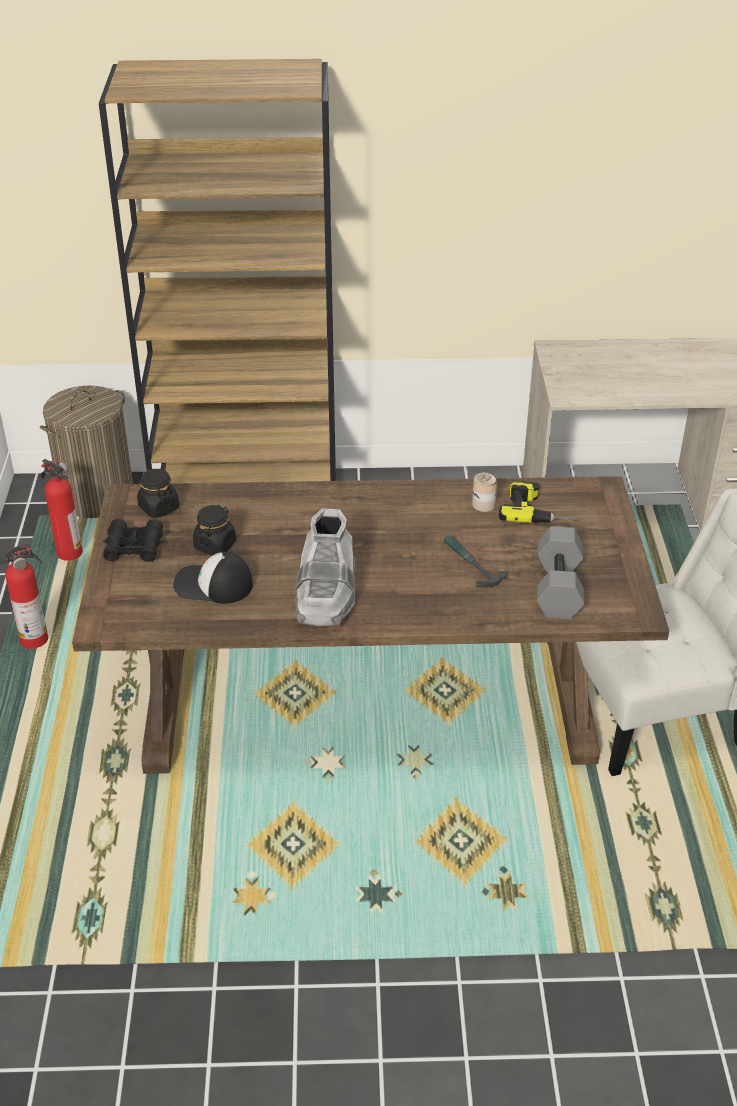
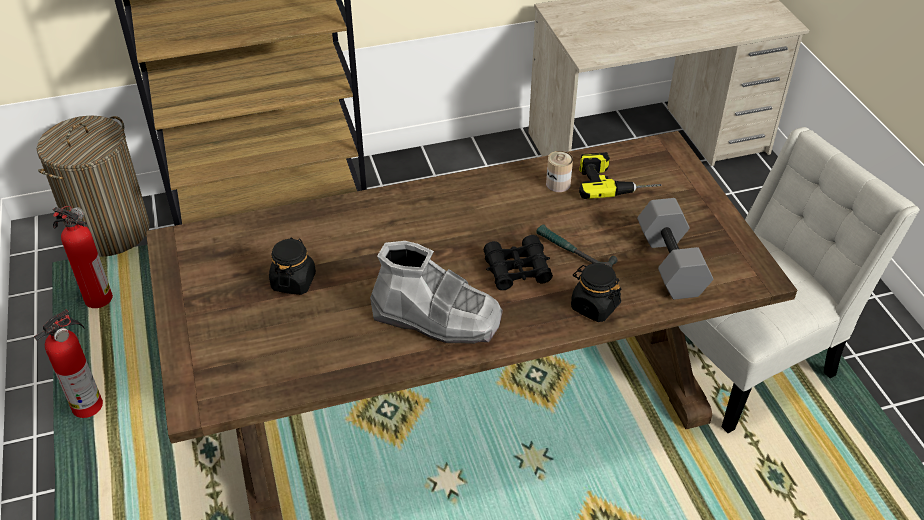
camera: 15 degrees left, 5 degrees up
black binoculars [103,519,163,562] -> black binoculars moved to [484,235,553,290]
black jar [137,469,179,518] -> black jar moved to [571,263,622,322]
cap [173,552,253,604] -> none
grey boot [295,508,356,626] -> grey boot turned 60 degrees counterclockwise [370,241,503,344]

